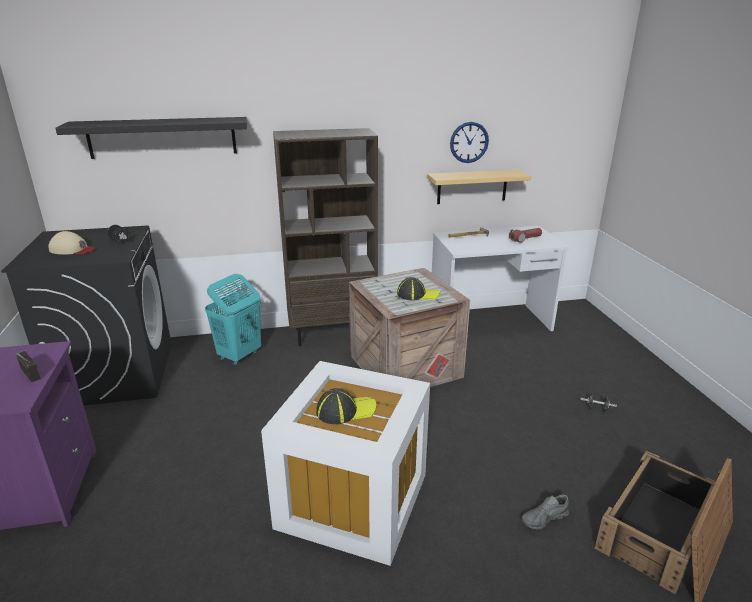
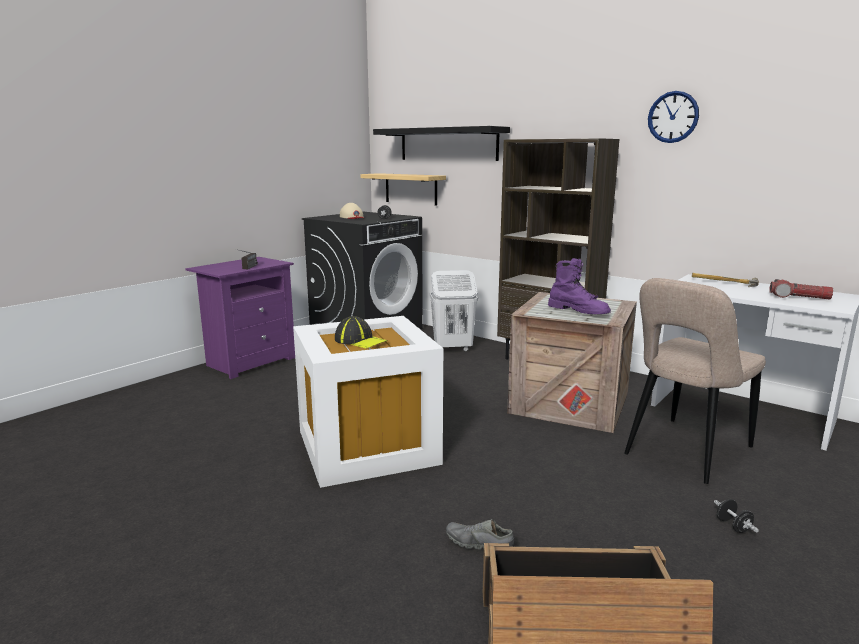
camera: 50 degrees right, 10 degrees down
turquoise laundry basket [205,274,261,365] -> white laundry basket [430,270,478,351]
cap [397,277,440,300] -> purple boot [548,258,611,314]
shelf [427,169,531,204] -> shelf moved to [361,173,446,206]
wall clock [450,122,489,163] -> wall clock moved to [648,91,699,143]
none -> beige chair [624,278,766,484]

